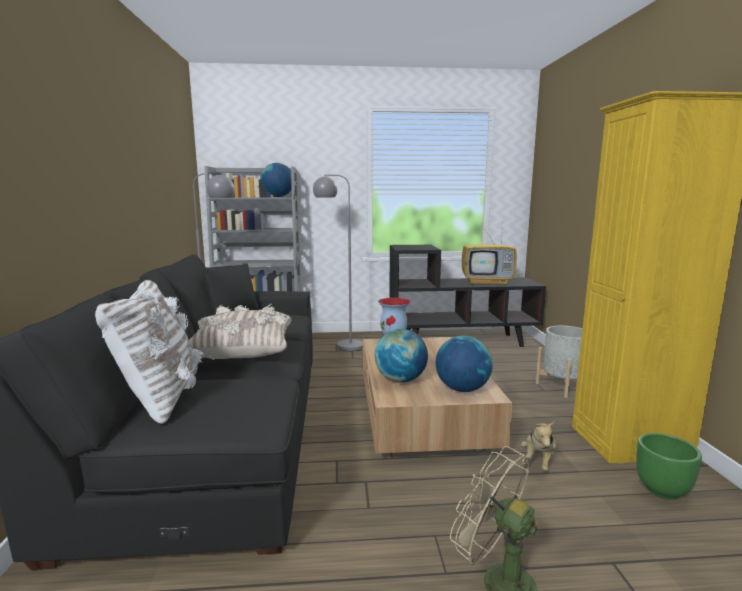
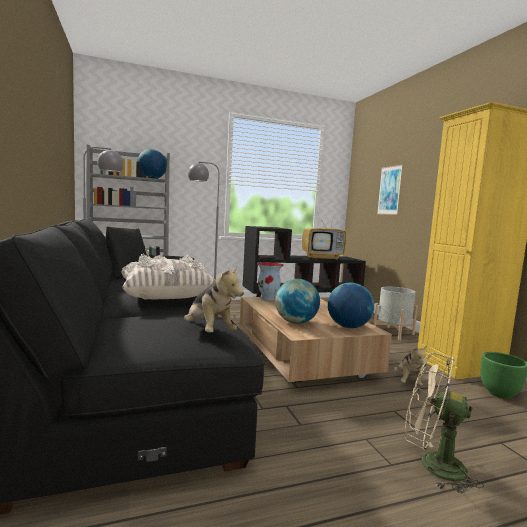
camera: 15 degrees left, 5 degrees down
white pillow [95,280,205,424] -> none
none -> plush toy [184,266,244,333]
none -> picture [377,165,403,215]

